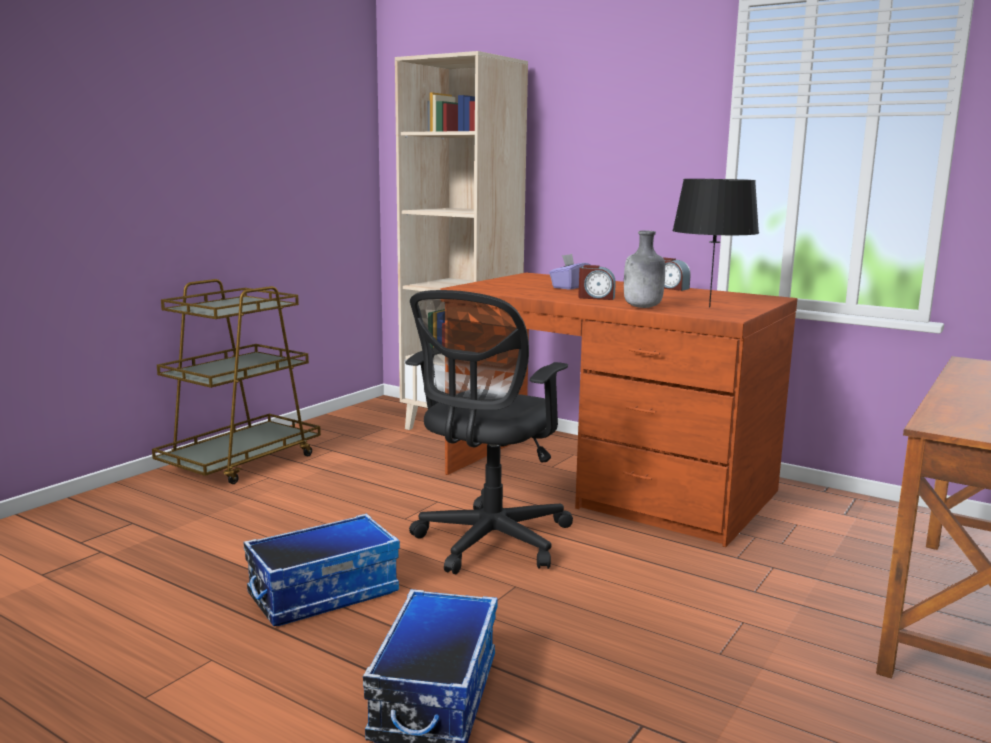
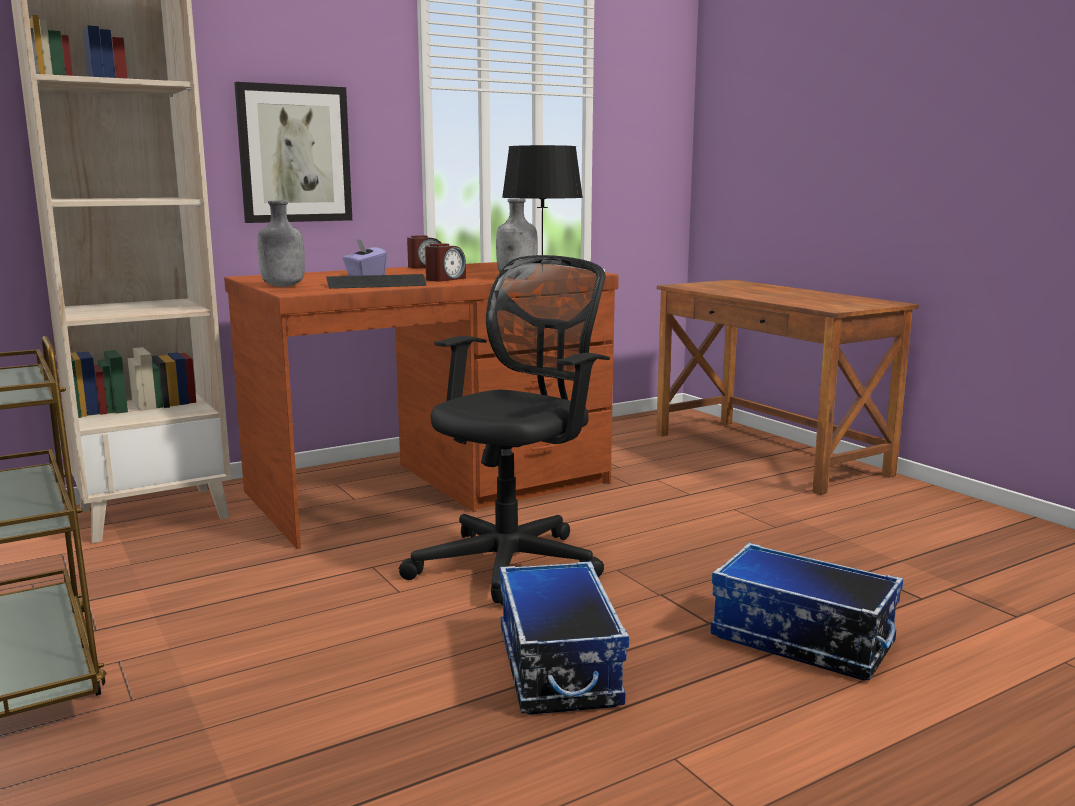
camera: 65 degrees left, 0 degrees up
black office chair [405,290,573,574] -> black office chair turned 105 degrees counterclockwise [399,255,610,606]
none -> picture [234,82,352,223]
none -> grey bottle [257,201,305,287]
none -> keyboard [326,274,426,289]

